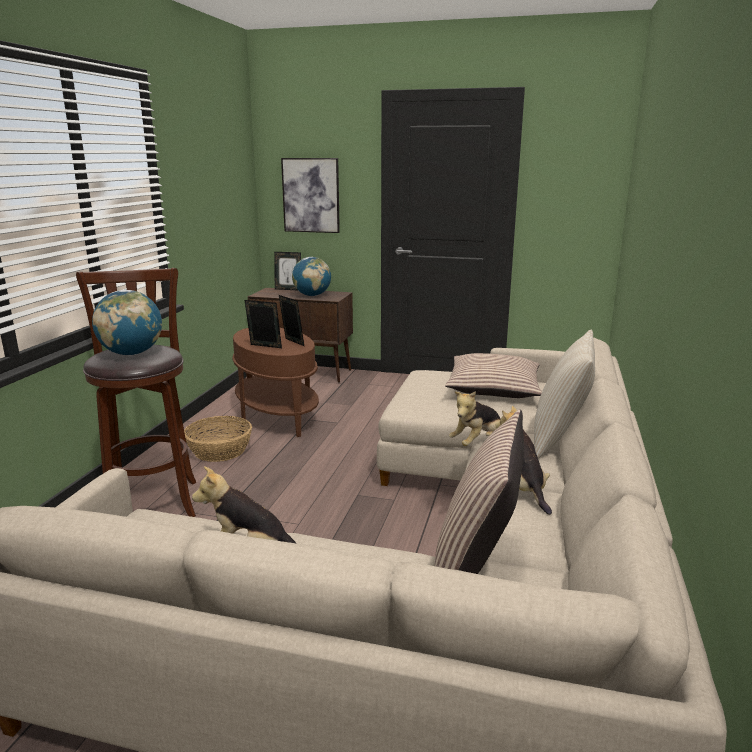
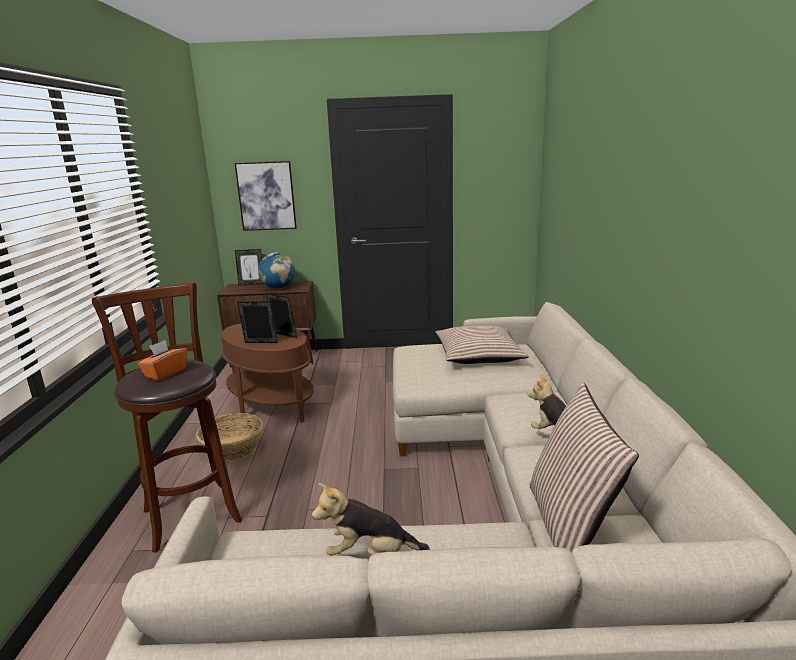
camera: 15 degrees left, 0 degrees up
globe [92,290,162,355] -> orange tissue box [138,340,187,381]
plush toy [449,391,501,446] -> none
beige pillow [534,330,595,459] -> none

